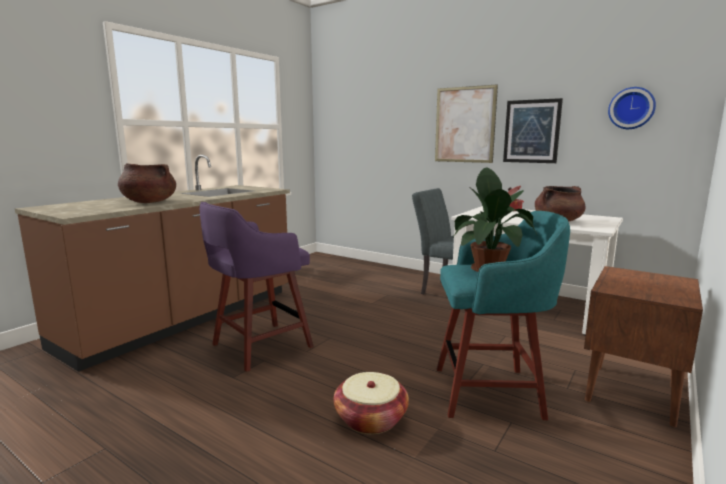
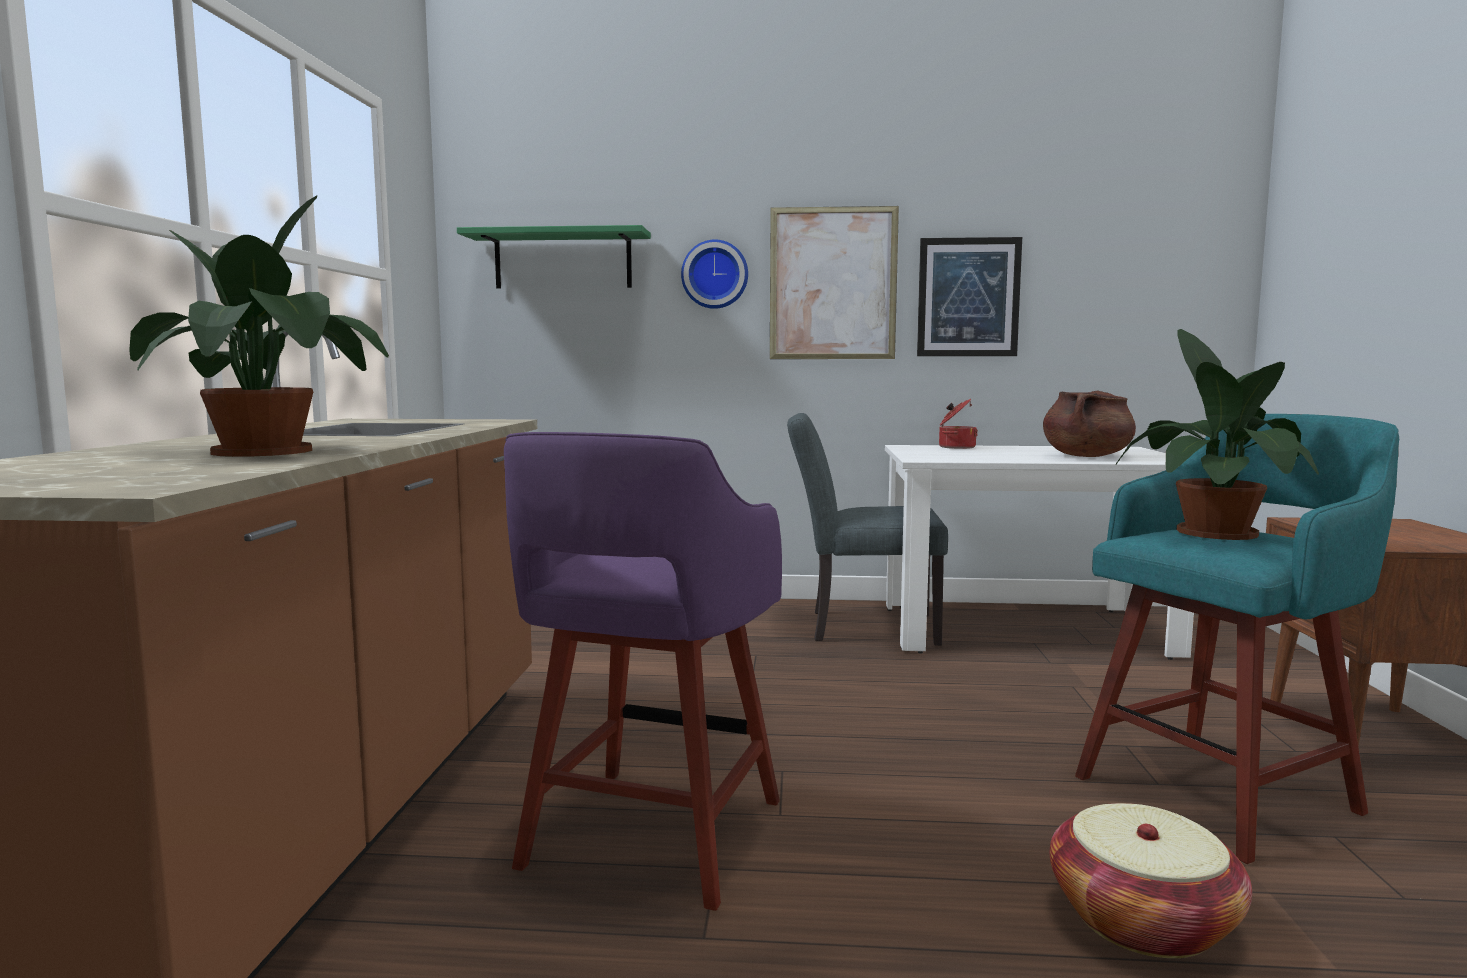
camera: 30 degrees left, 5 degrees down
brown cooking pot [118,163,176,203] -> potted plant [129,195,389,457]
wall clock [608,87,656,129] -> wall clock moved to [681,239,748,309]
none -> green shelf [457,225,651,289]

